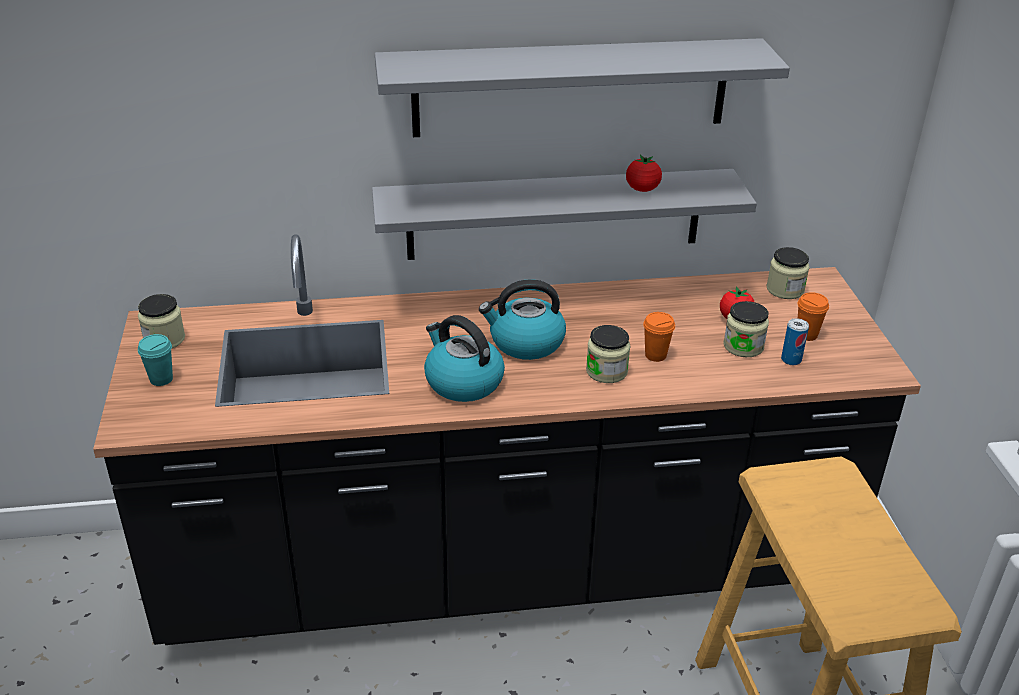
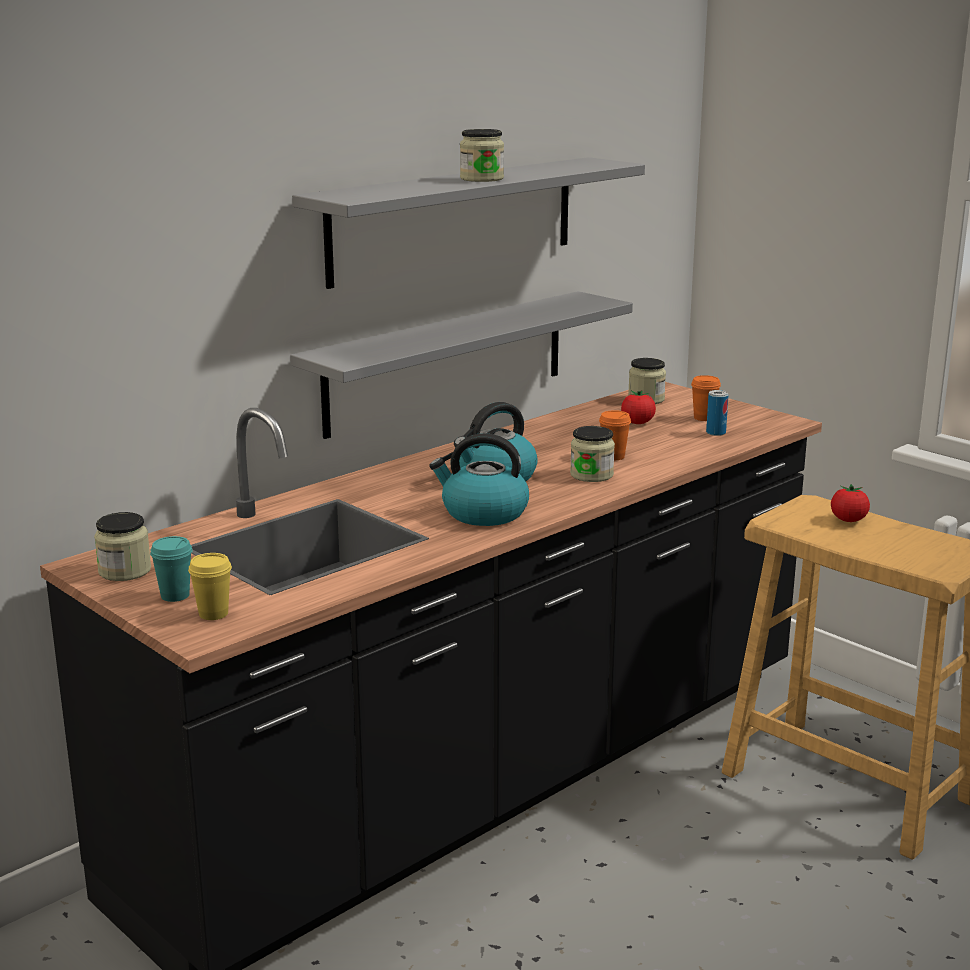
camera: 35 degrees left, 15 degrees down
tomato [626,155,662,192] -> tomato moved to [831,484,870,522]
jar [723,301,769,357] -> jar moved to [460,129,504,182]
none -> yellow cup [188,553,232,620]

